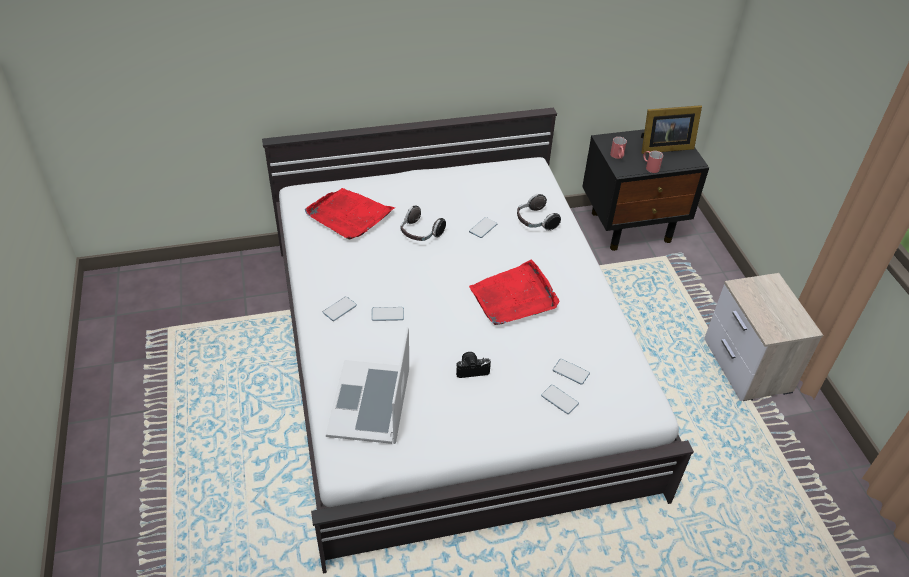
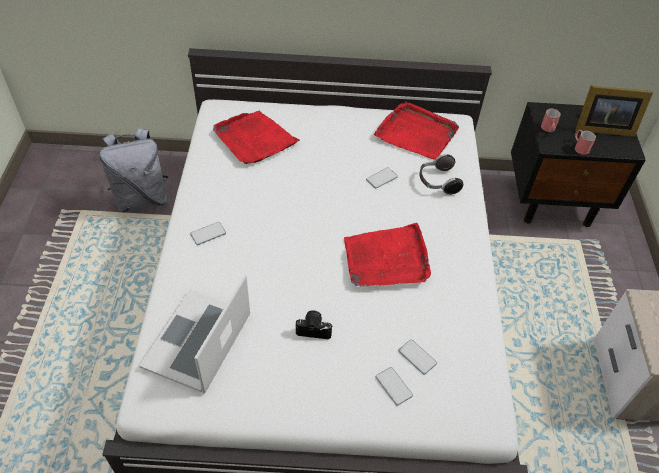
camera: 15 degrees right, 5 degrees up
phone [372,307,404,321] -> none
headphones [401,206,446,241] -> none
none -> grey backpack [100,128,168,213]
none -> red tray [374,101,459,160]

